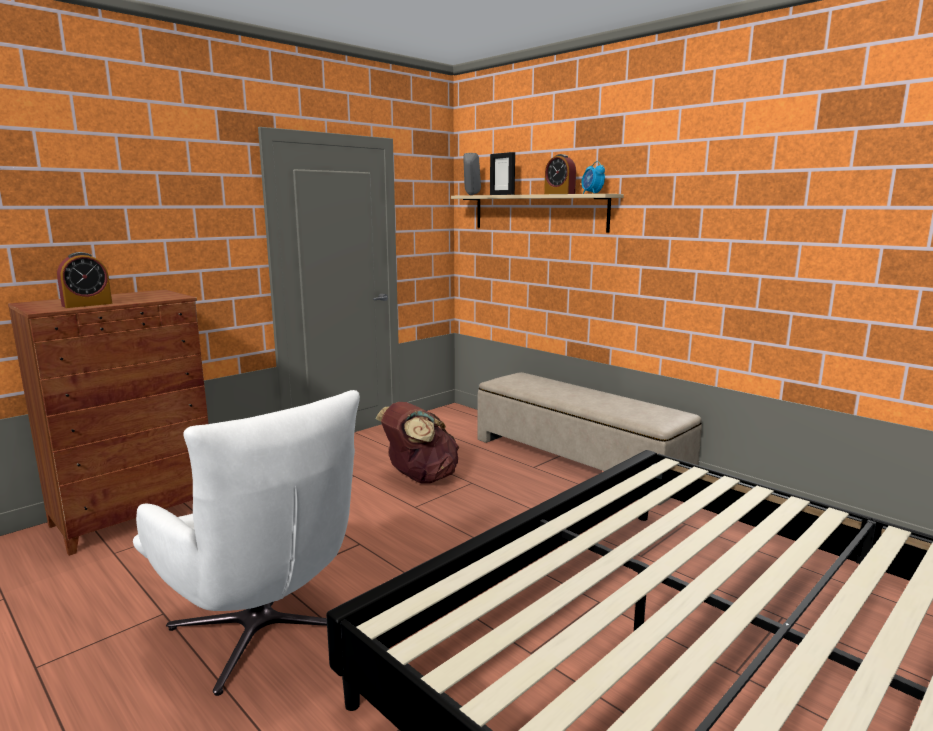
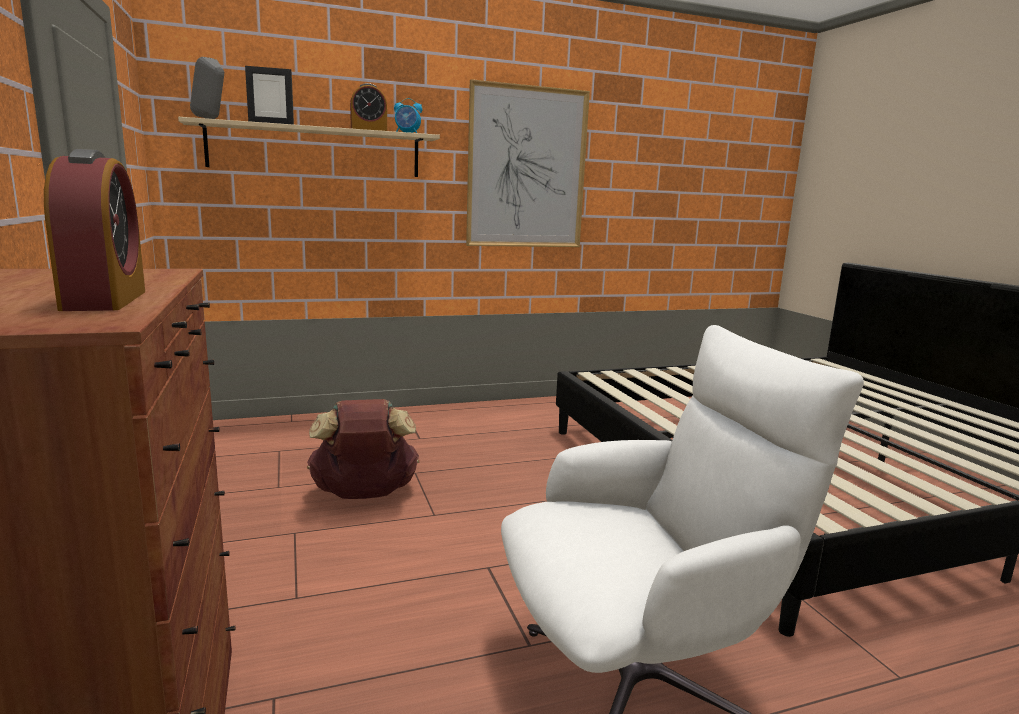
camera: 65 degrees left, 0 degrees up
beige bench [477,372,702,505] -> none
none -> picture [466,79,590,247]

